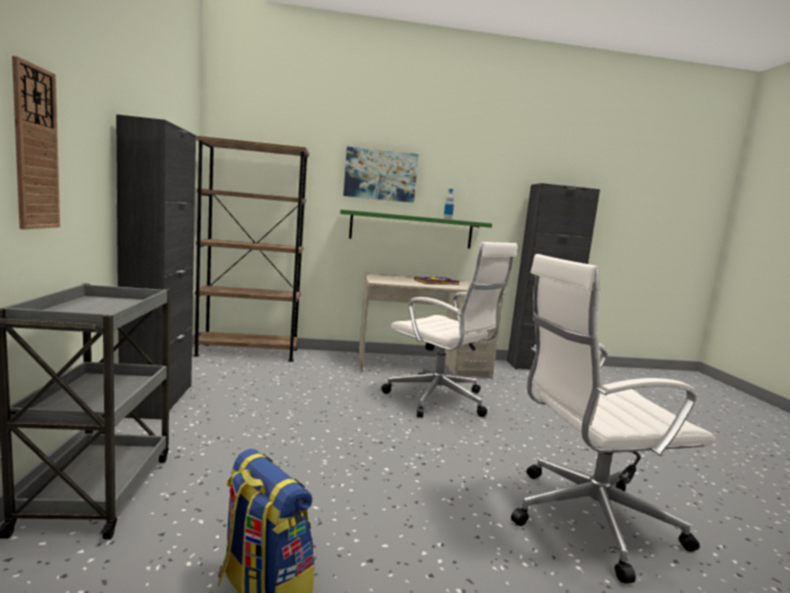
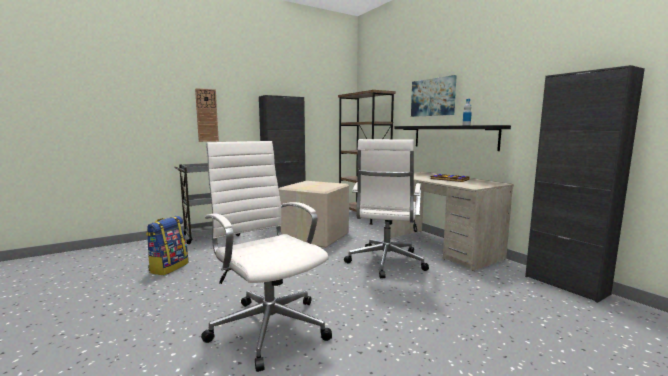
camera: 65 degrees right, 0 degrees up
green shelf [340,210,492,249] -> black shelf [394,125,511,151]
none -> cardboard box [279,181,349,248]

